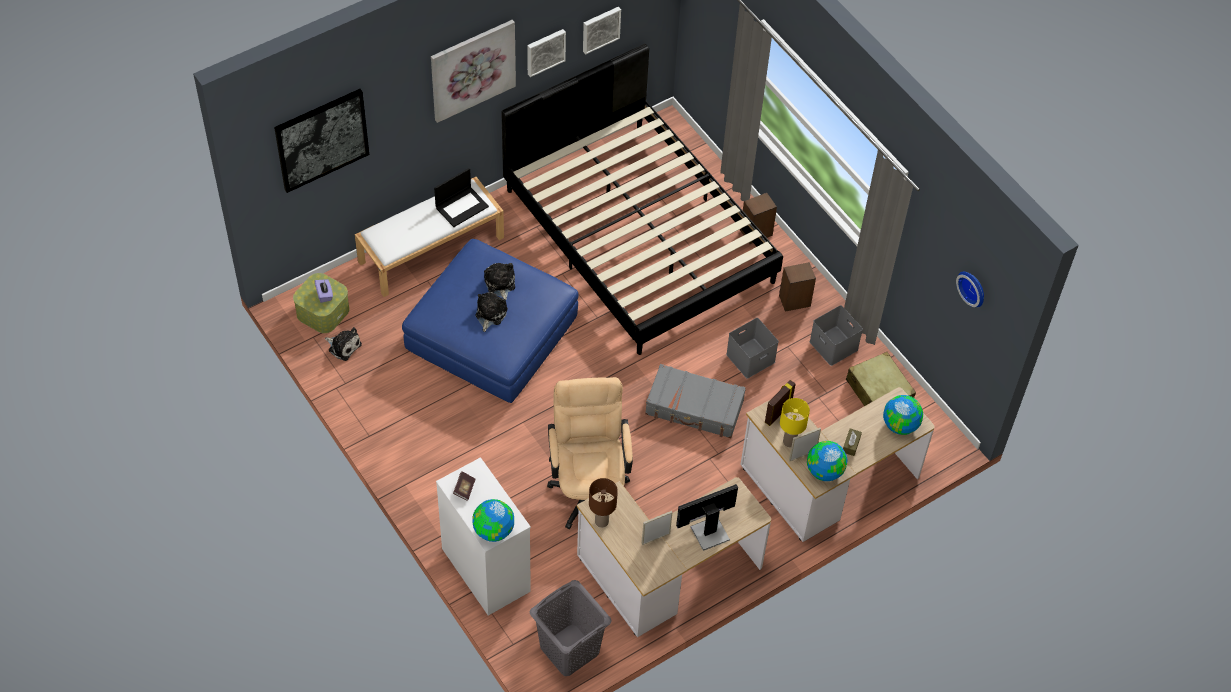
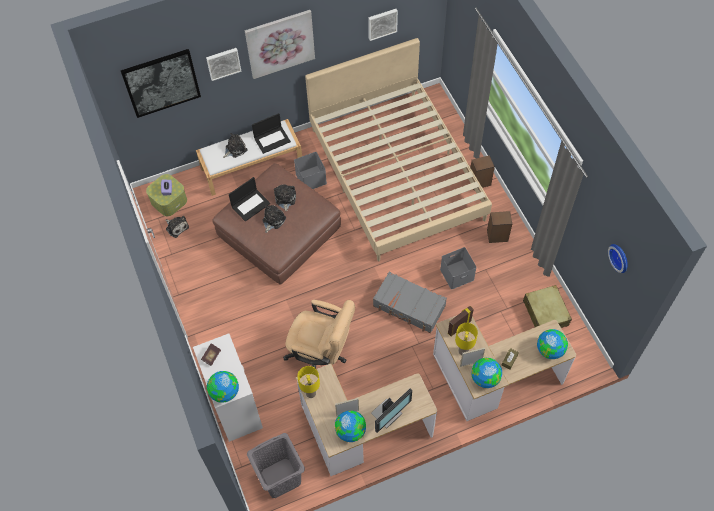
camera: 15 degrees right, 5 degrees up
blue ottoman [402,239,579,403] -> brown ottoman [213,163,341,285]
black bed [501,44,783,355] -> beige bed [305,38,492,261]
picture [527,29,566,77] -> picture moved to [206,48,241,81]
beige office chair [547,377,633,529] -> beige office chair turned 105 degrees clockwise [283,300,355,368]
brown table lamp [589,478,618,528] -> yellow table lamp [297,366,320,398]
monitor [676,484,738,551] -> monitor turned 150 degrees clockwise [371,388,412,433]
grey storage box [809,305,863,366] -> grey storage box moved to [294,152,327,189]
none -> plush toy [223,133,248,158]
none -> laptop [229,177,270,222]
none -> globe [335,410,366,442]

